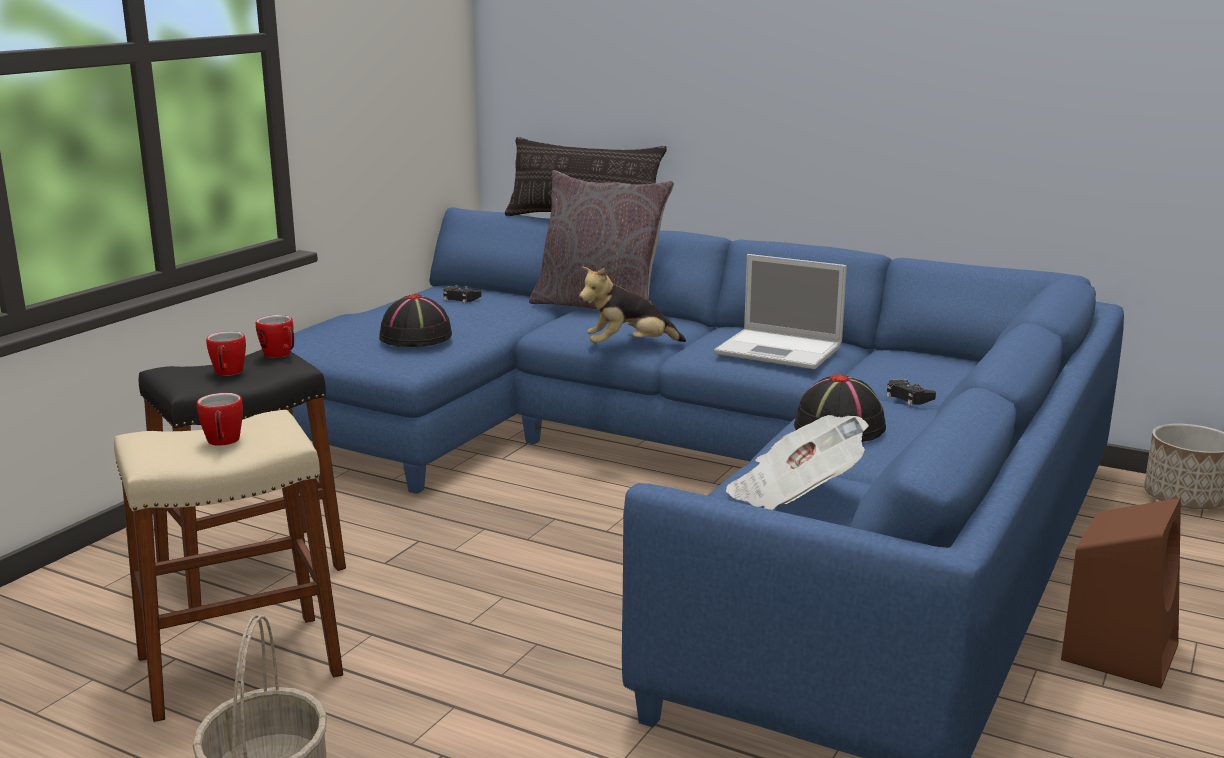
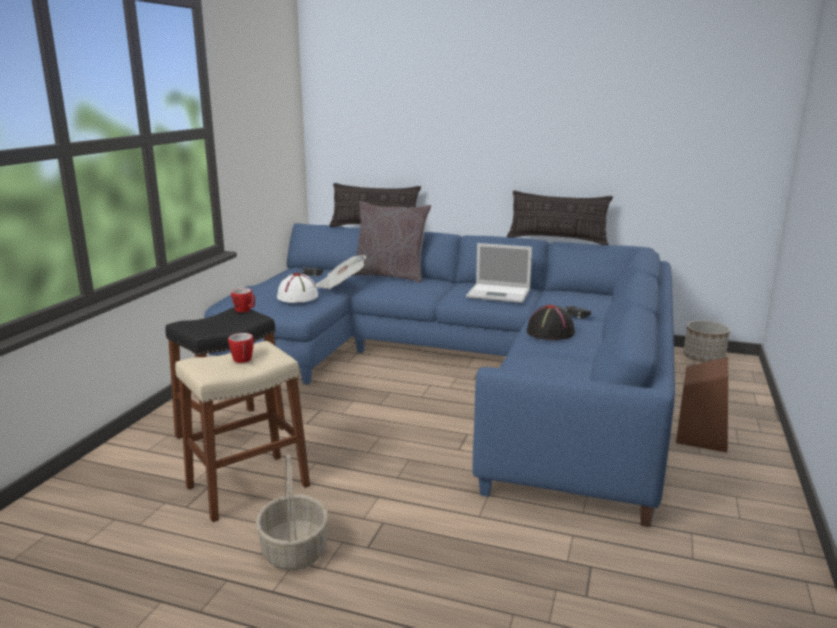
camera: 10 degrees left, 0 degrees up
mug [206,331,246,376] -> none
black hat [379,294,452,347] -> white hat [277,273,318,303]
plush toy [579,266,686,343] -> none
newspaper [726,415,869,510] -> newspaper moved to [316,255,367,289]
none -> pillow [507,190,613,245]

